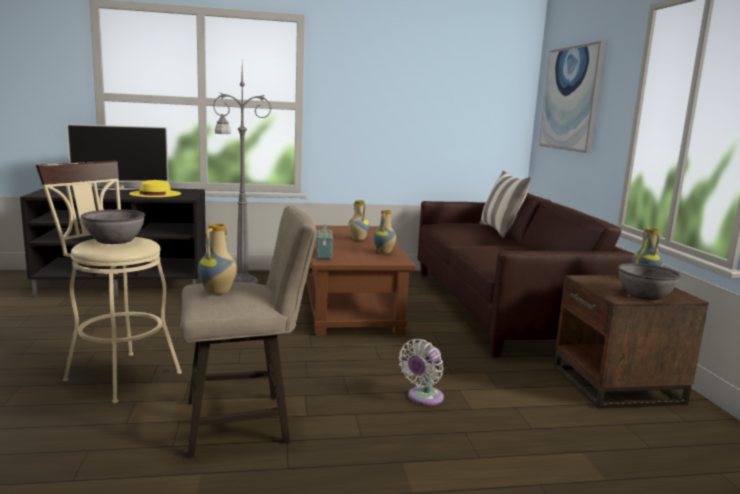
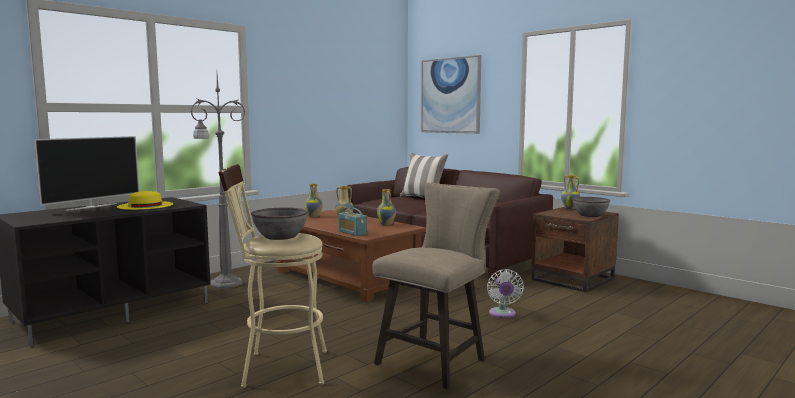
camera: 35 degrees left, 5 degrees down
vase [198,224,237,295] -> vase moved to [305,184,323,217]

